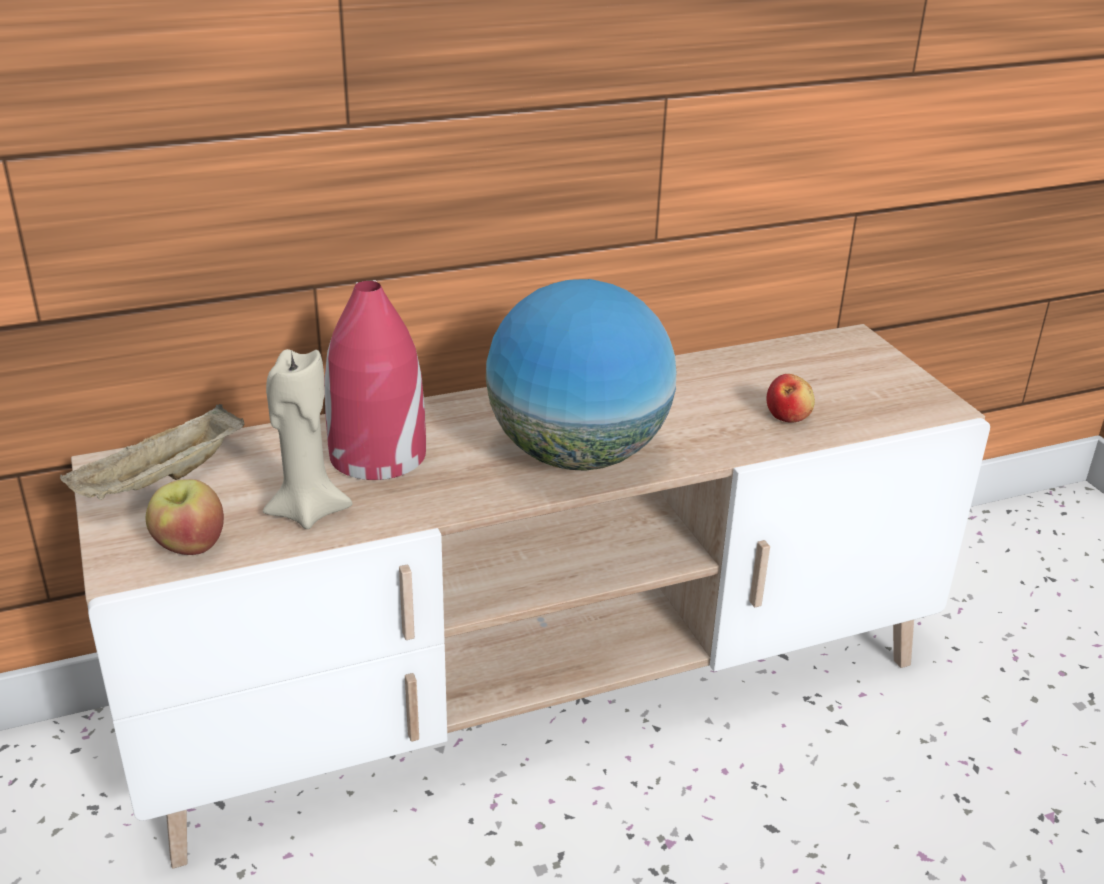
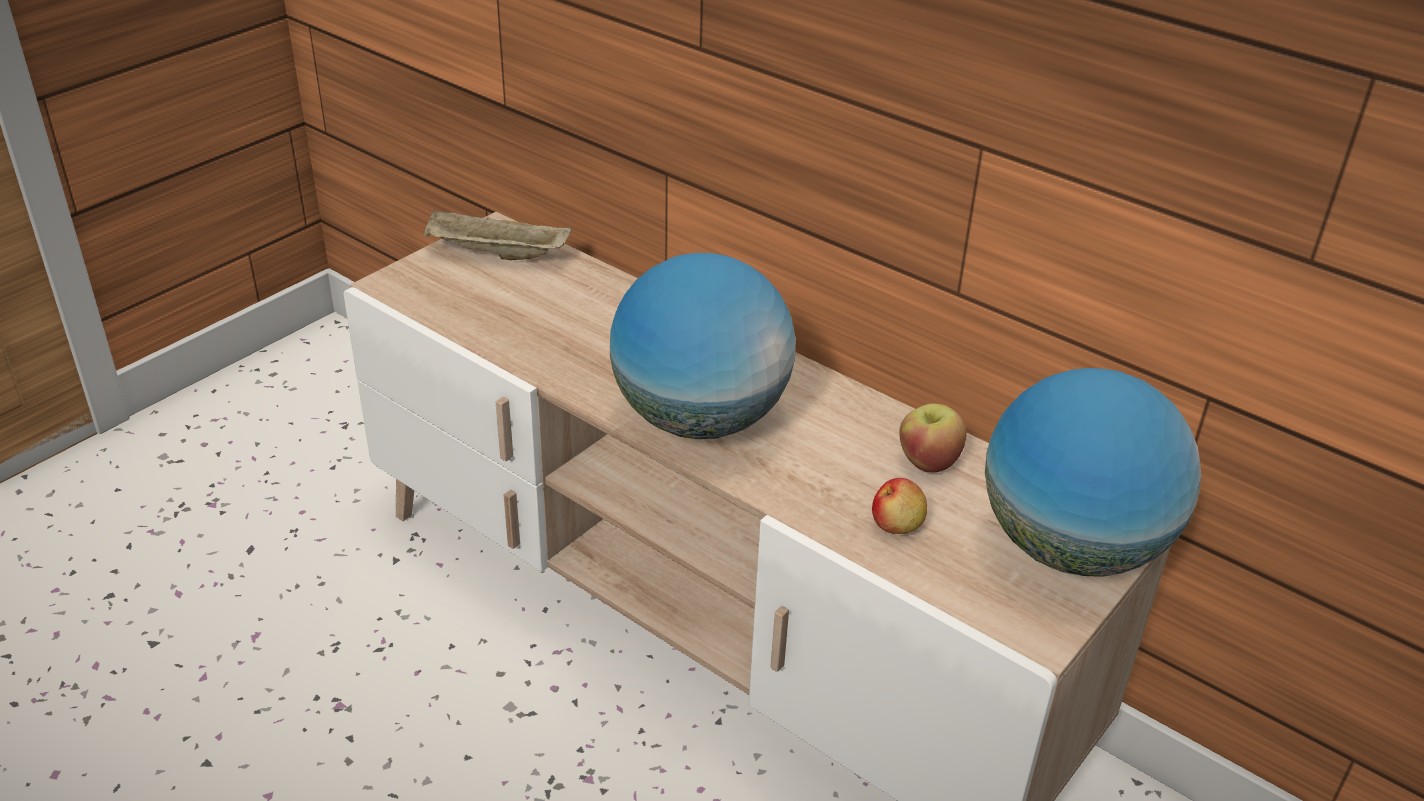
camera: 60 degrees right, 5 degrees up
apple [146,479,224,555] -> apple moved to [899,403,966,473]
beige candle [263,349,353,529] -> none
red vase [324,281,426,480] -> none
none -> globe [985,368,1201,577]

